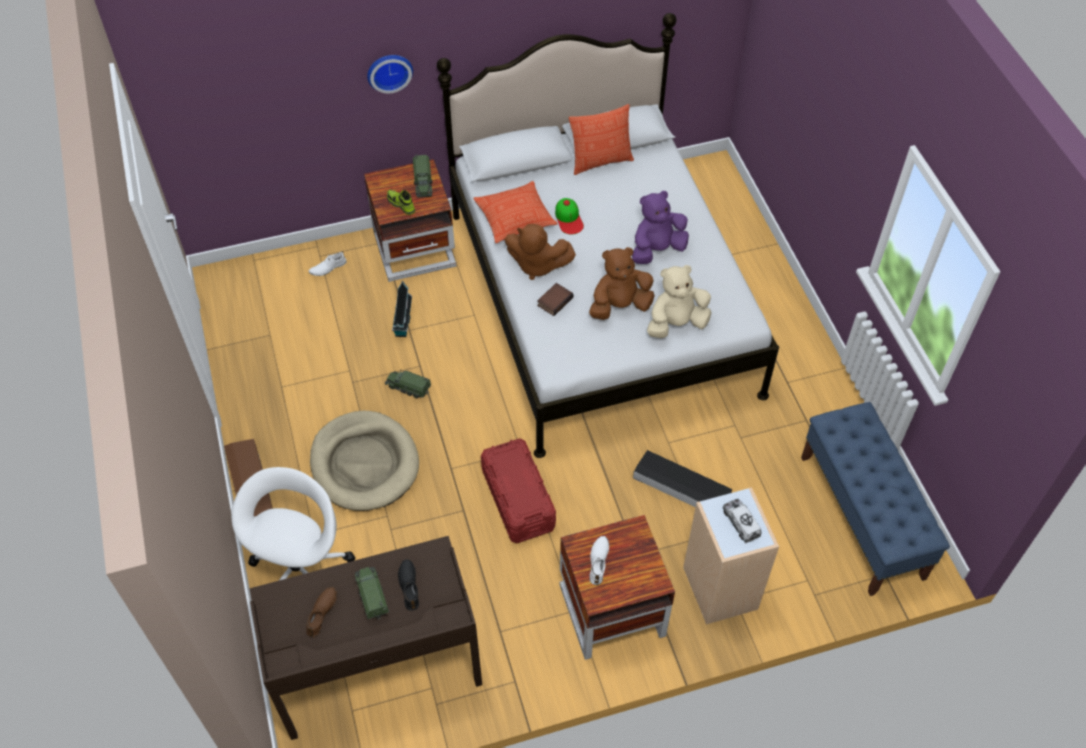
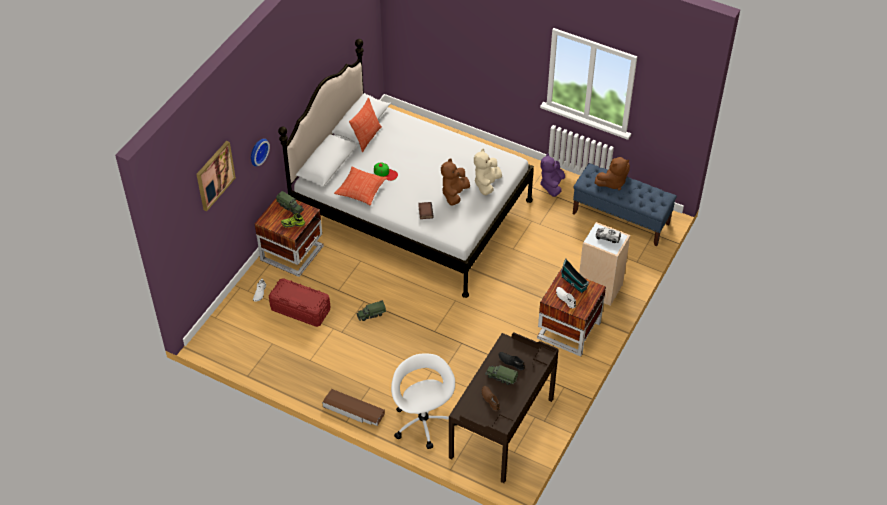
camera: 45 degrees left, 5 degrees down
beige dog bed [310,411,419,511] -> none
toy house [392,280,412,337] -> toy house moved to [560,258,589,293]
red storage box [481,438,556,543] -> red storage box moved to [269,278,330,327]
brown plush toy [505,224,576,280] -> brown plush toy moved to [595,157,630,190]
purple plush toy [632,191,689,264] -> purple plush toy moved to [540,153,565,197]
black storage box [633,450,732,507] -> none
none -> picture [196,141,236,211]

